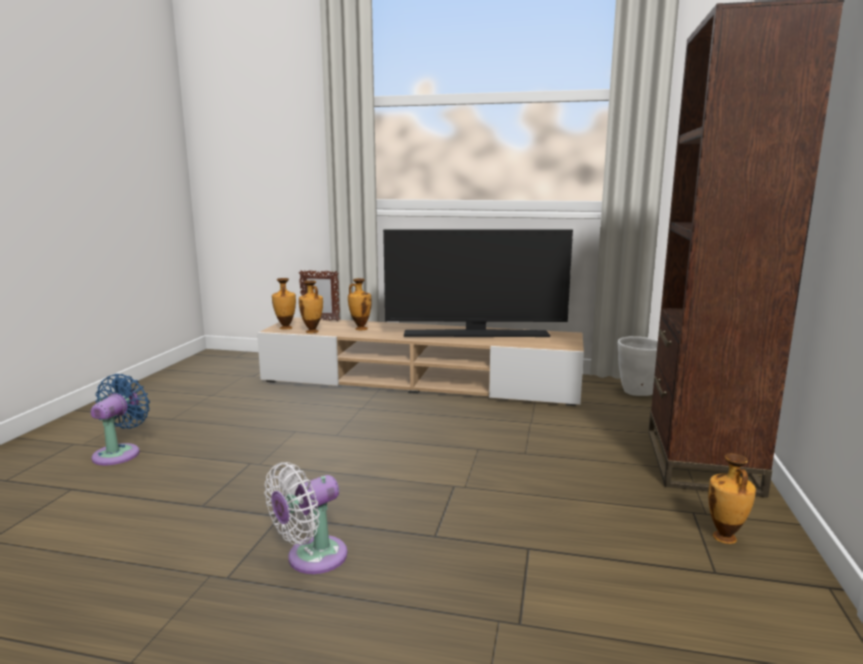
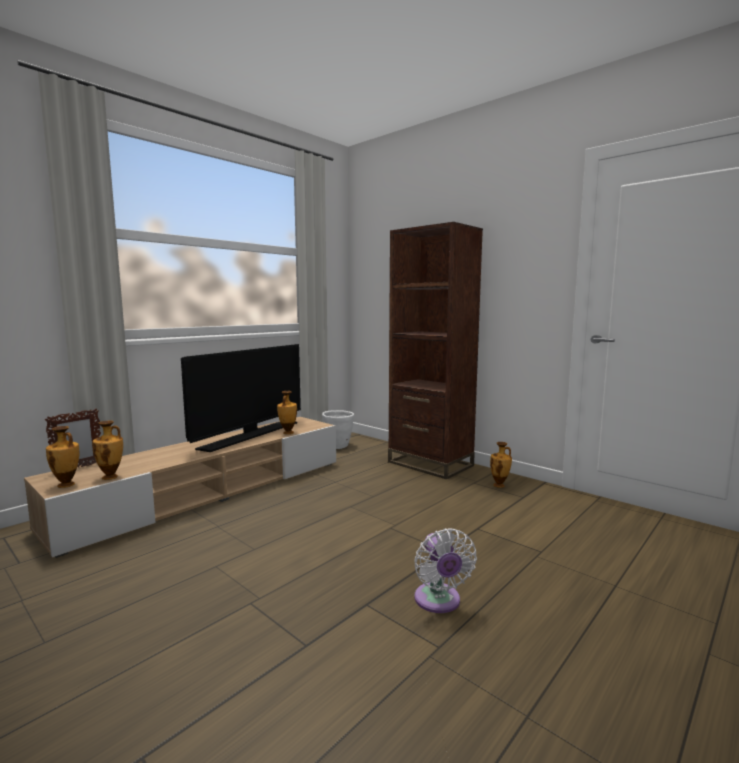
camera: 60 degrees left, 5 degrees down
blue fan [91,374,150,465] -> none
vase [348,278,372,330] -> vase moved to [277,391,297,434]

